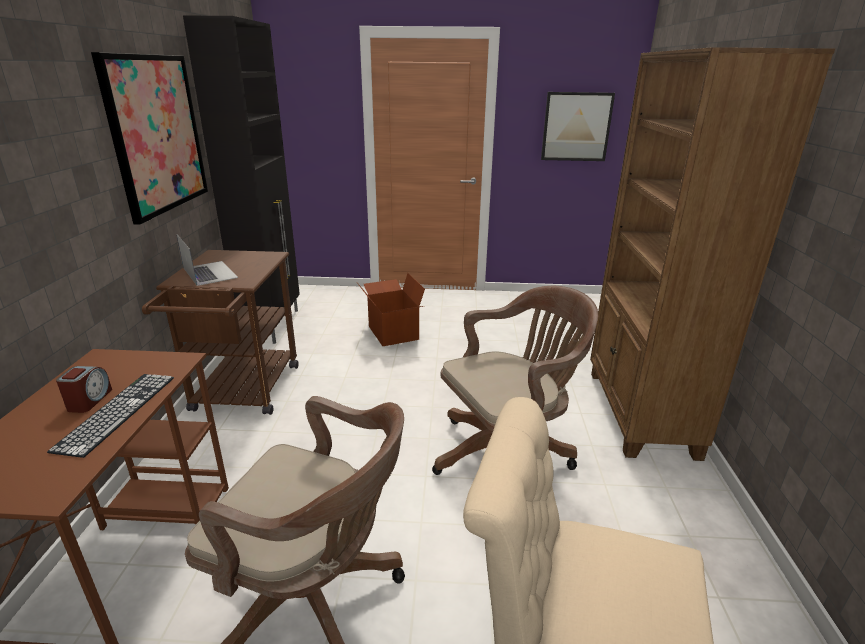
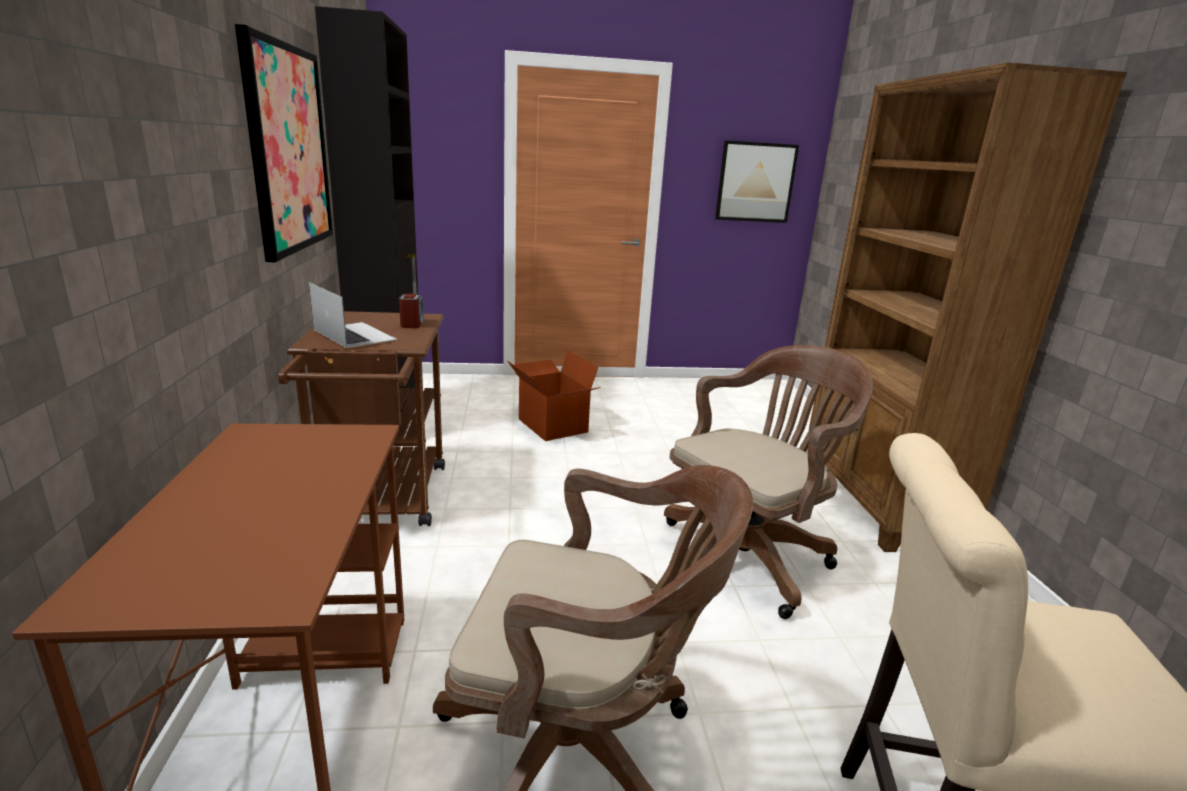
camera: 10 degrees left, 5 degrees down
keyboard [47,374,174,458] -> none
alarm clock [56,366,112,413] -> alarm clock moved to [399,294,424,328]

